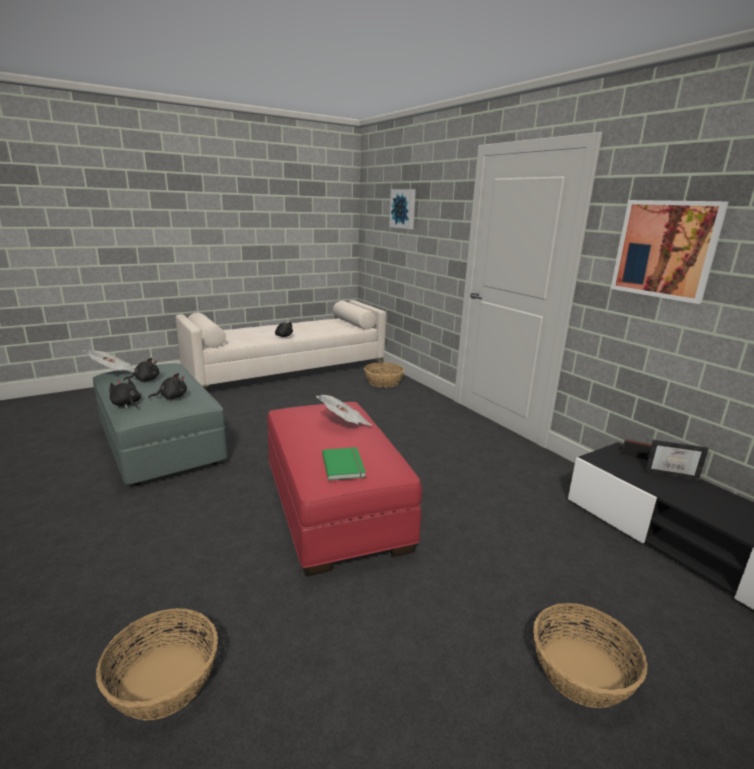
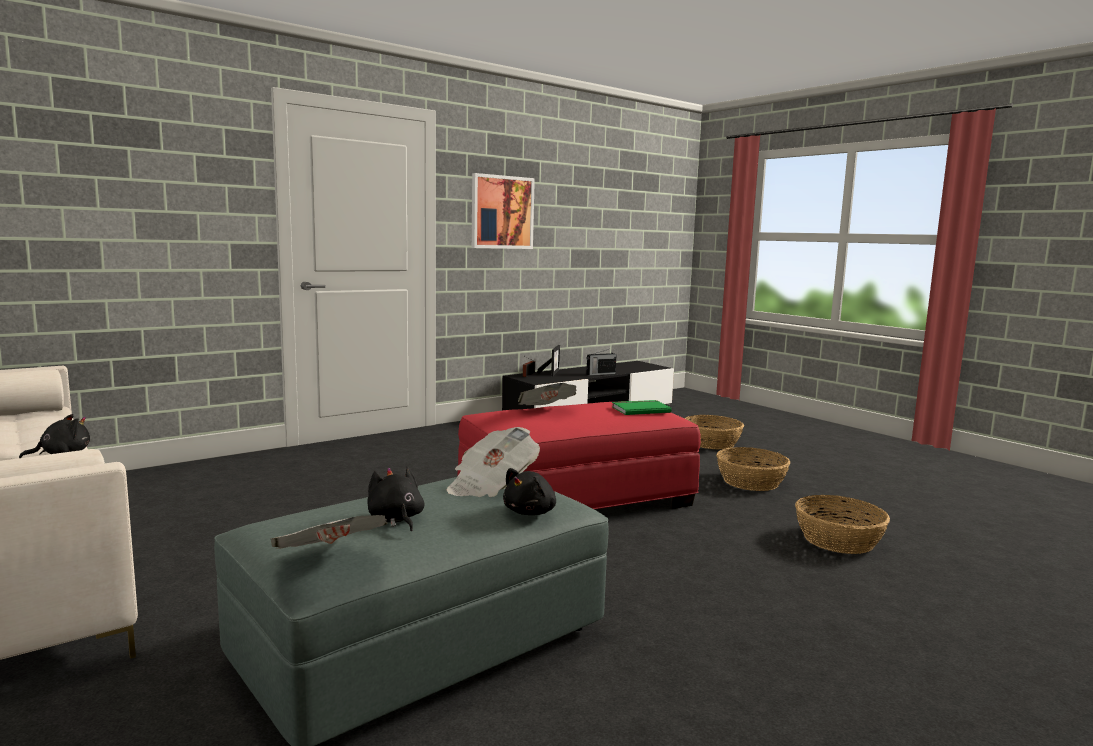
camera: 95 degrees left, 10 degrees down
black plush toy [148,373,187,399] -> newspaper [447,427,540,497]
basket [364,362,404,388] -> basket moved to [716,447,790,491]
picture [389,189,416,229] -> none
none -> radio [586,349,616,376]

